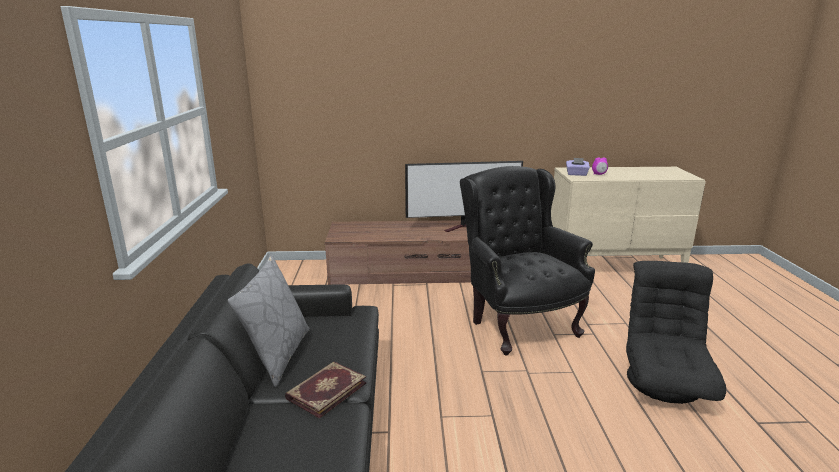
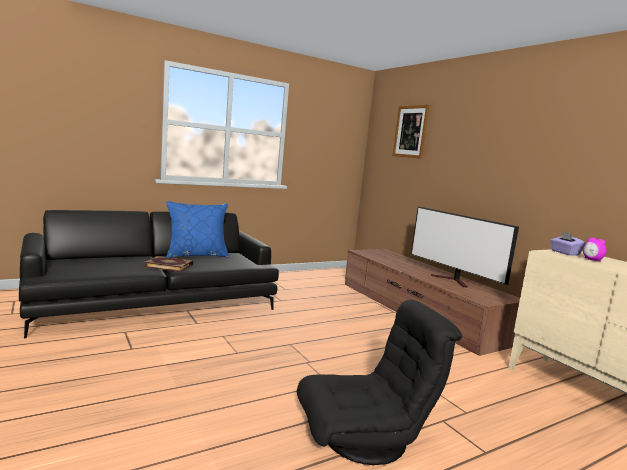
camera: 60 degrees right, 10 degrees down
grey pillow [228,254,310,387] -> blue pillow [166,201,229,258]
black armchair [460,166,595,355] -> none
none -> picture [393,105,429,159]

